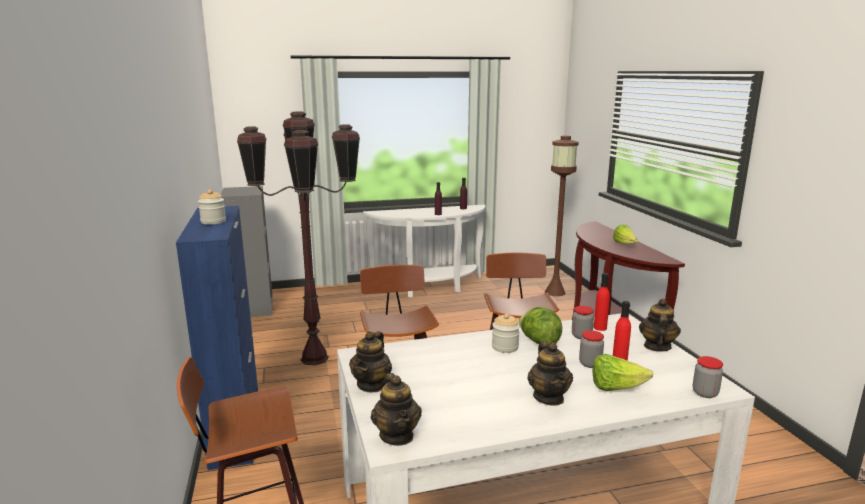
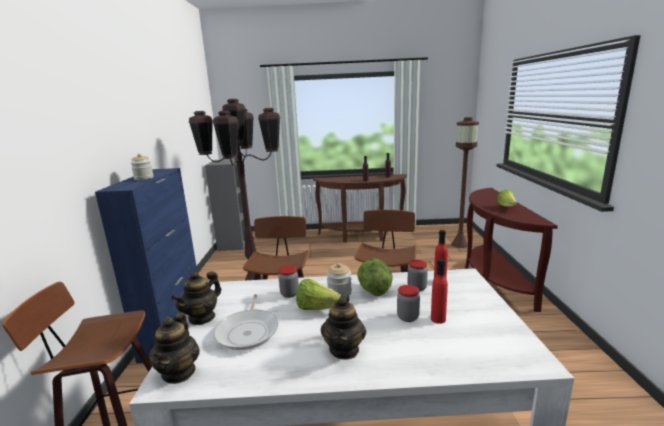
camera: 15 degrees right, 0 degrees up
white console table [363,205,485,297] -> brown console table [313,174,407,243]
lettuce [593,354,653,391] -> lettuce moved to [296,279,341,310]
teapot [639,299,681,352] -> none
jar [693,356,723,398] -> jar moved to [278,266,299,298]
none -> frying pan [214,294,278,350]

